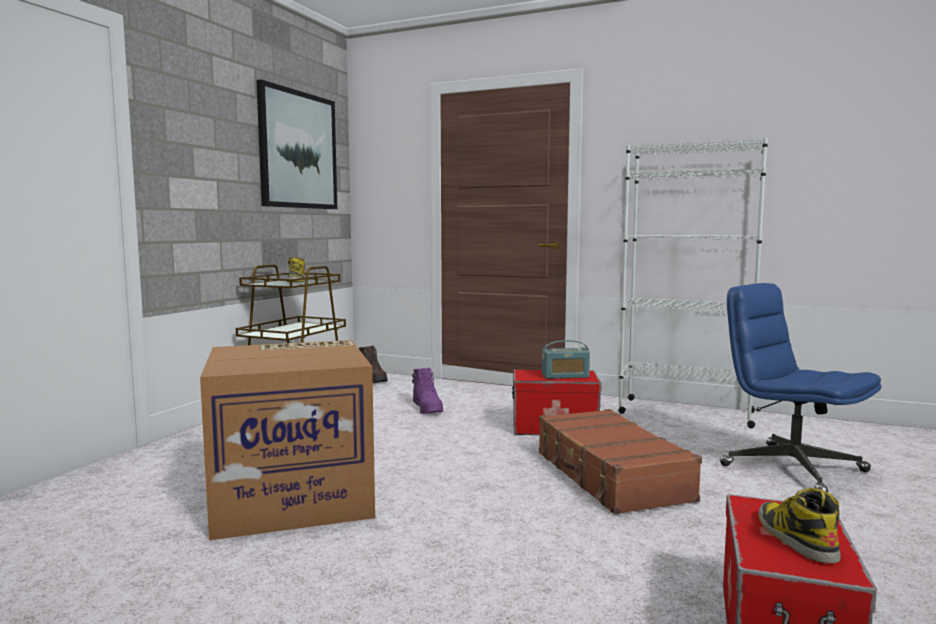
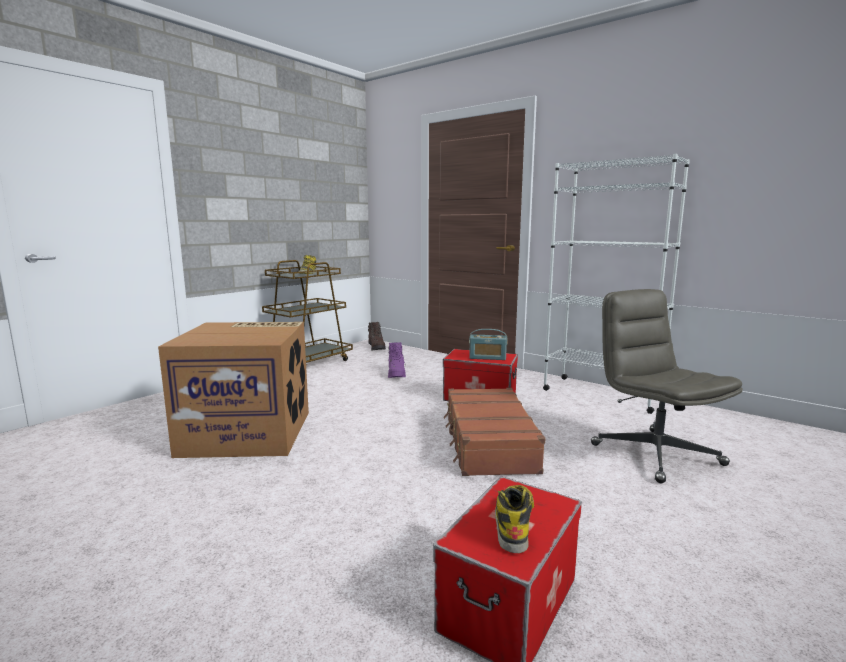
camera: 15 degrees right, 5 degrees up
picture [256,79,337,209] -> none
blue office chair [720,283,881,492] -> grey office chair [591,289,743,483]

